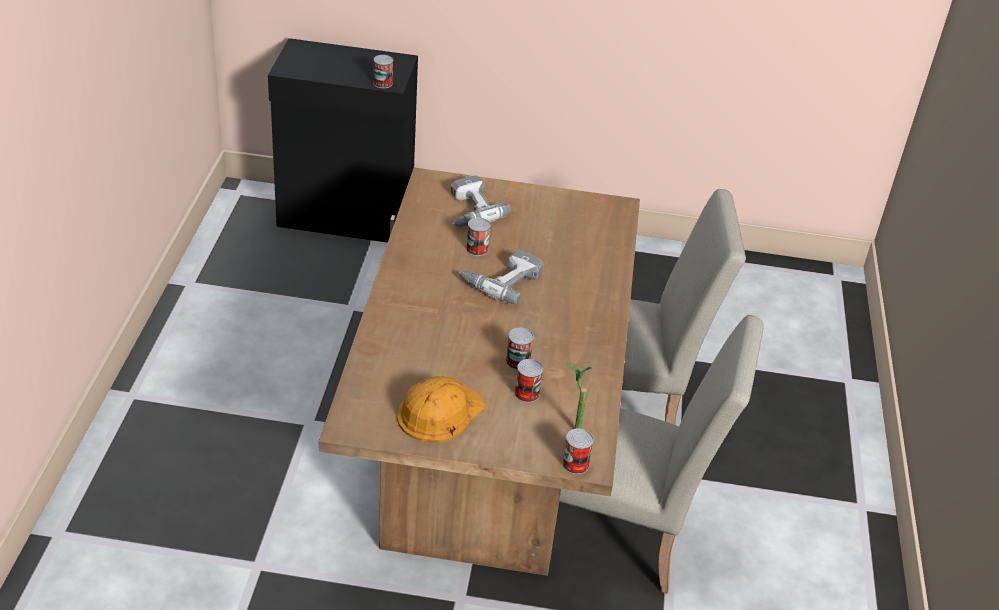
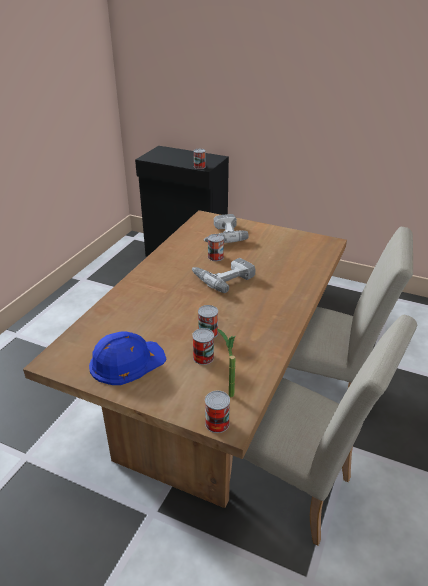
camera: 20 degrees right, 5 degrees down
orange hard hat [397,376,485,443] -> blue hard hat [89,332,167,385]

